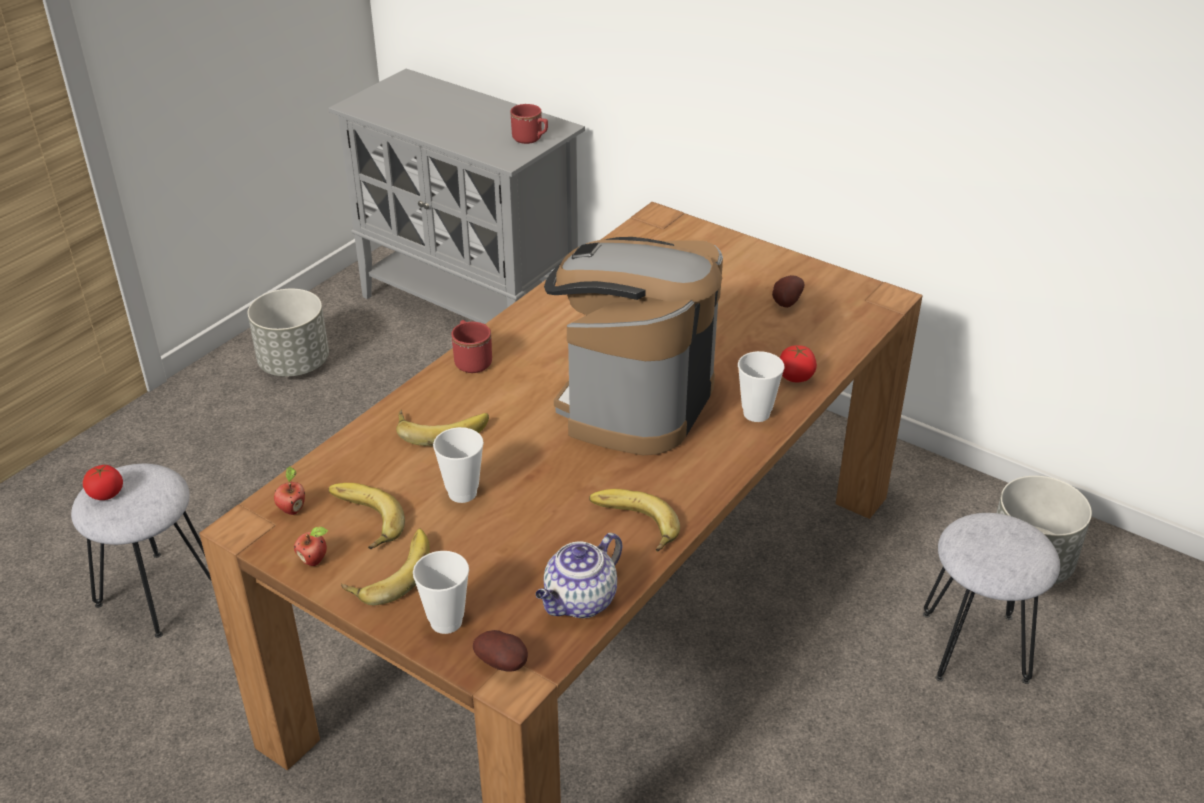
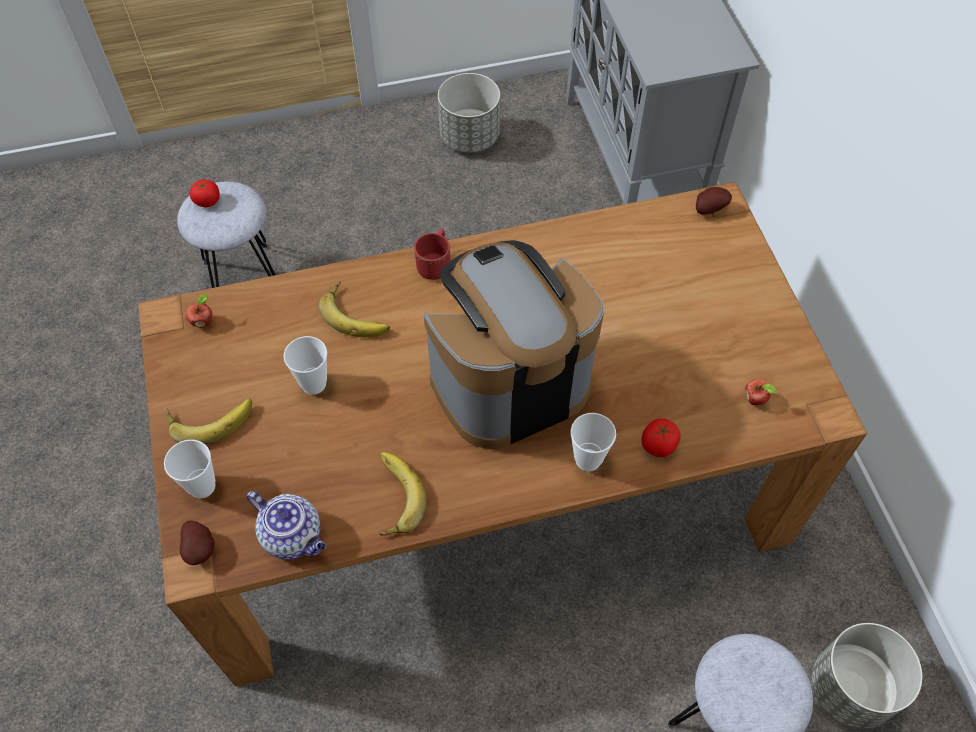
camera: 40 degrees right, 20 degrees up
apple [294,527,328,566] -> apple moved to [745,379,777,406]
banana [328,483,405,549] -> none
red mug [510,104,548,144] -> none
teapot [536,533,622,618] -> teapot turned 135 degrees counterclockwise [247,491,326,560]
potato [772,275,805,308] -> potato moved to [696,187,732,215]

